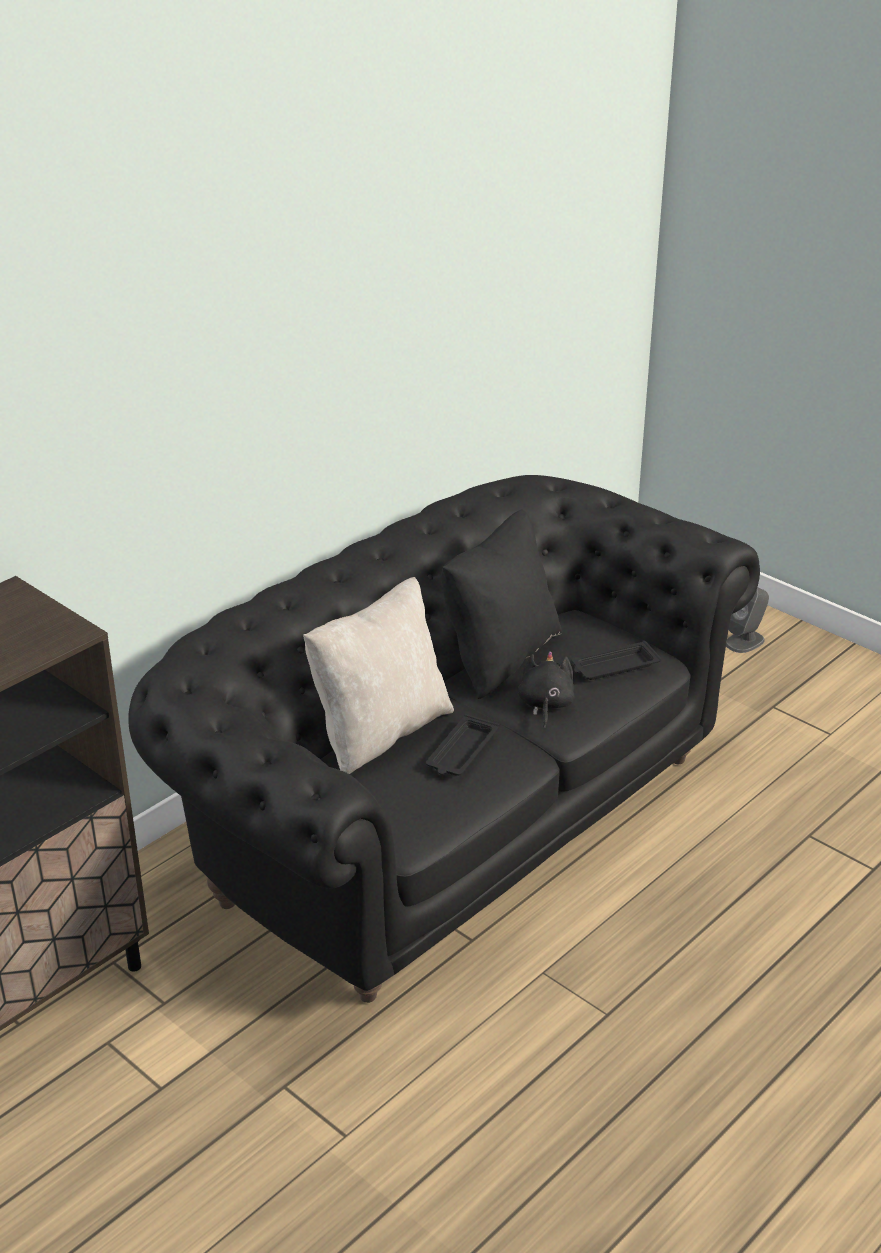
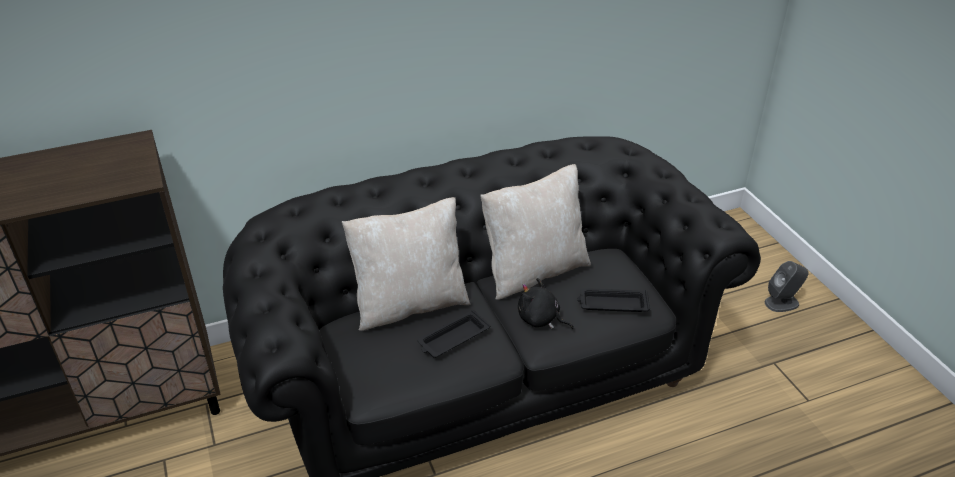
camera: 25 degrees right, 5 degrees up
black pillow [441,509,562,699] -> beige pillow [480,164,591,300]
black plush toy [518,651,575,728] -> black plush toy turned 90 degrees counterclockwise [518,278,574,329]

